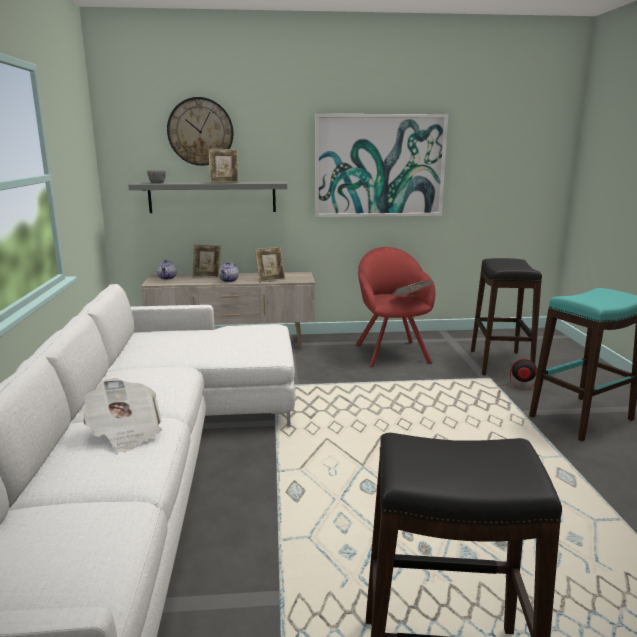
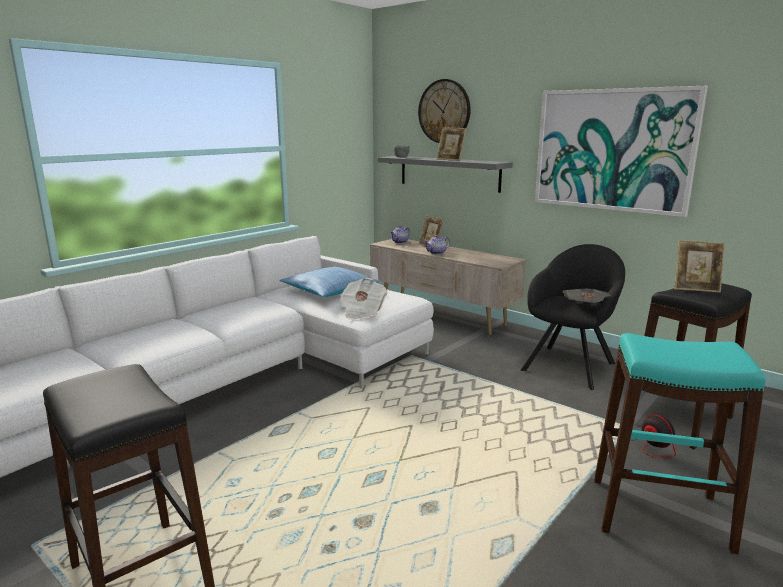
camera: 45 degrees right, 0 degrees up
newspaper [83,378,162,452] -> newspaper moved to [340,278,388,320]
picture frame [255,247,285,283] -> picture frame moved to [674,240,725,293]
red armchair [355,247,435,367] -> black armchair [520,244,625,390]
none -> pillow [279,267,379,297]

